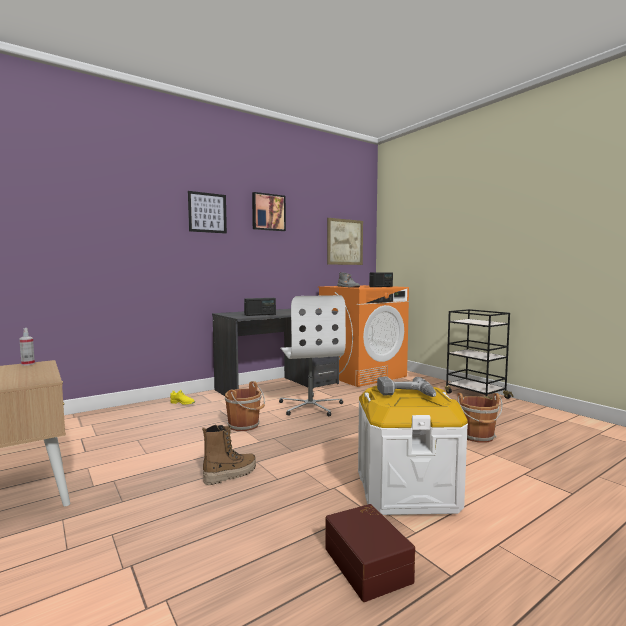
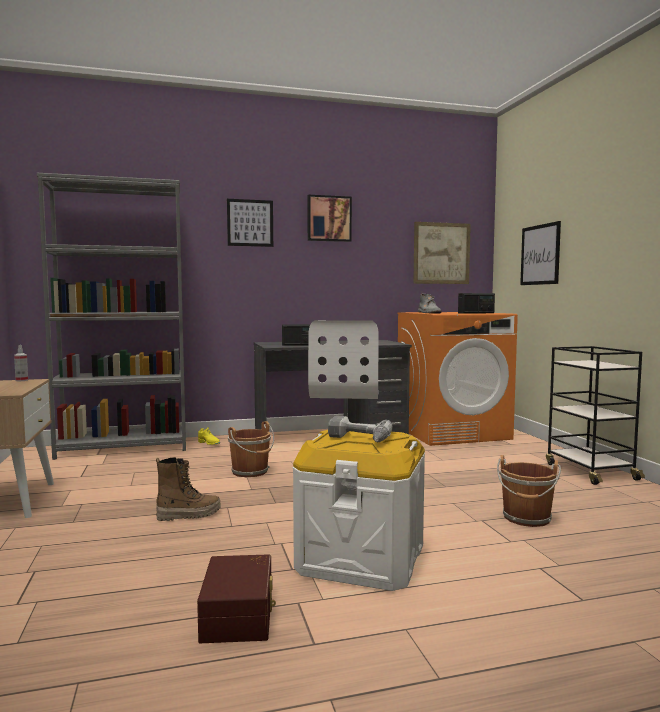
camera: 20 degrees right, 0 degrees up
none -> grey bookcase [37,173,186,460]
none -> picture [520,221,561,285]

